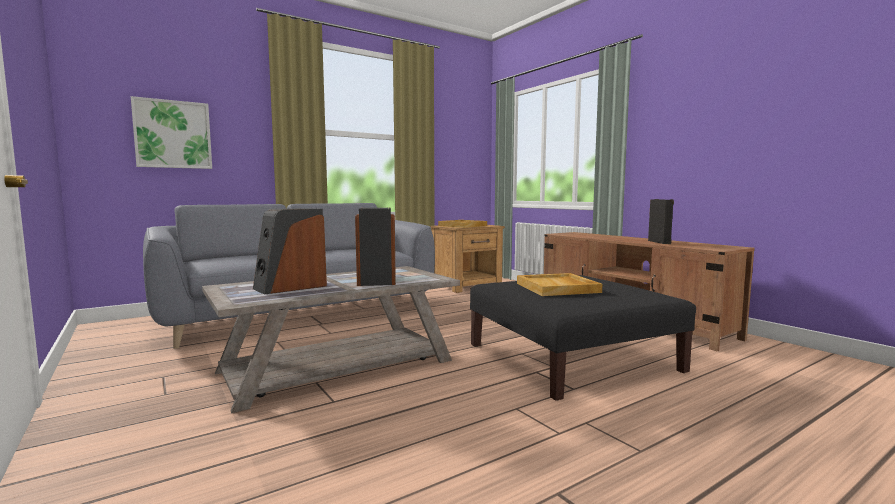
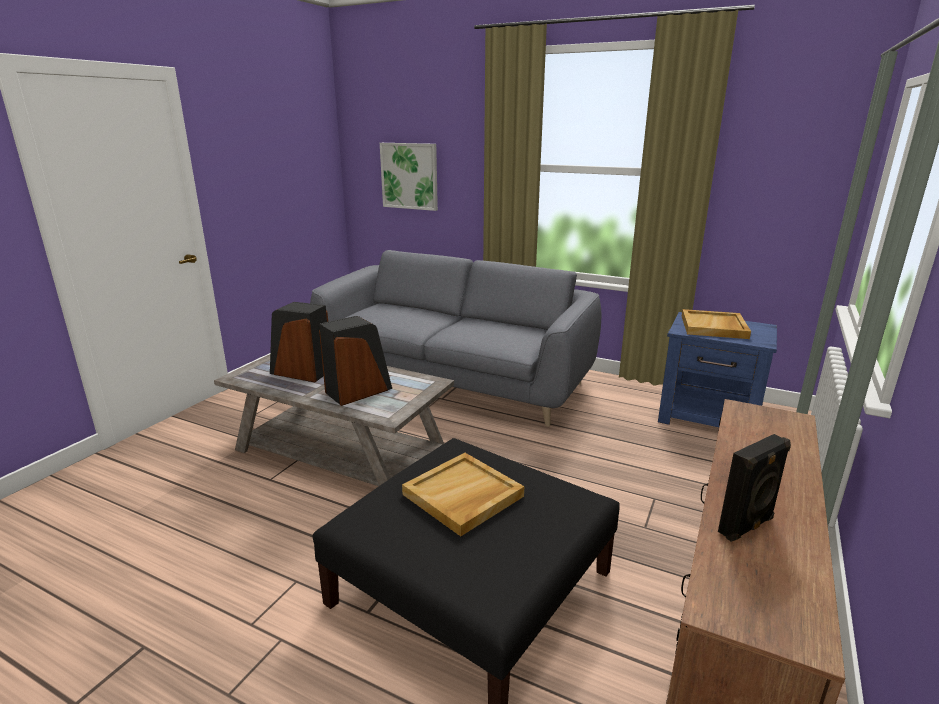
camera: 60 degrees right, 15 degrees up
brown nightstand [430,225,505,293] -> blue nightstand [658,312,777,427]

